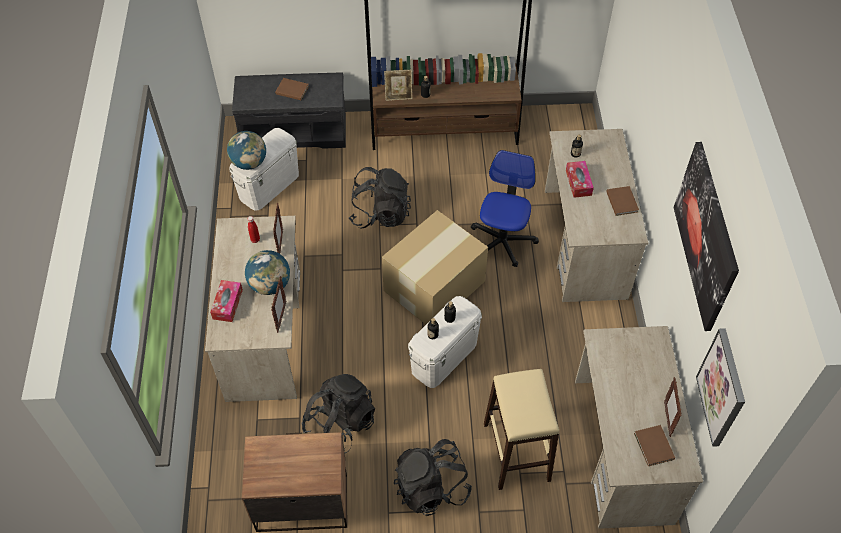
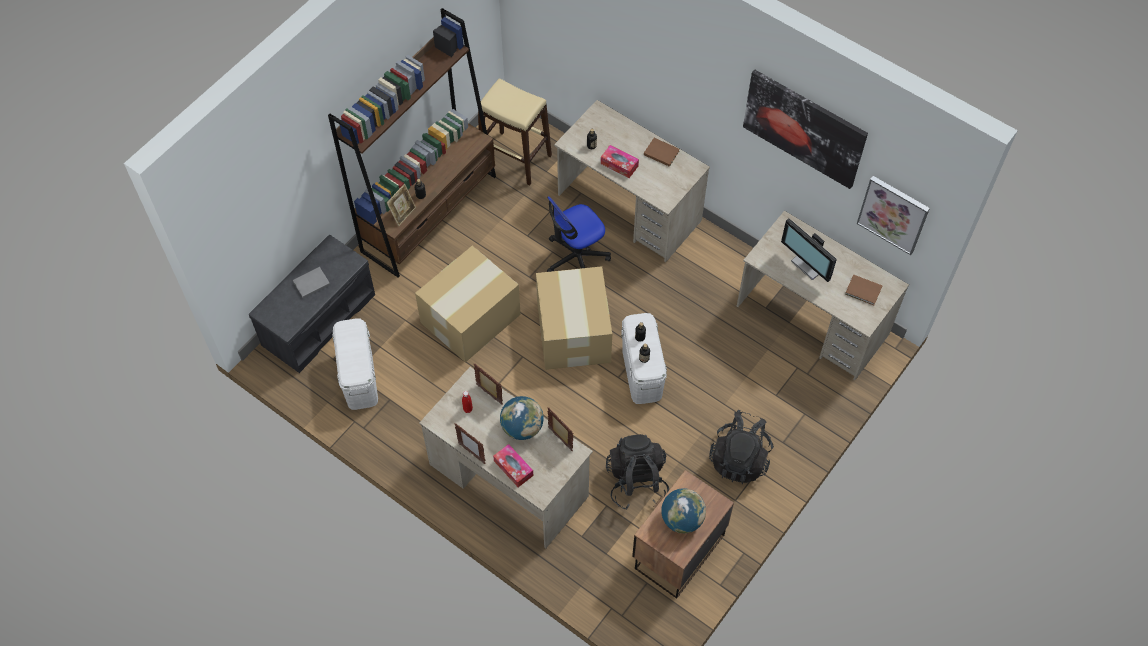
camera: 50 degrees left, 5 degrees up
globe [227,131,266,170] -> globe moved to [661,488,706,533]
brown book [275,78,309,100] -> grey book [293,267,330,298]
black backpack [349,167,411,229] -> cardboard box [415,246,521,362]
office chair [471,150,539,267] -> office chair turned 90 degrees counterclockwise [547,196,611,272]
beige stool [484,369,559,490] -> beige stool moved to [478,79,552,185]
picture frame [664,377,682,437] -> picture frame moved to [455,423,486,464]
none -> monitor [781,218,837,282]

